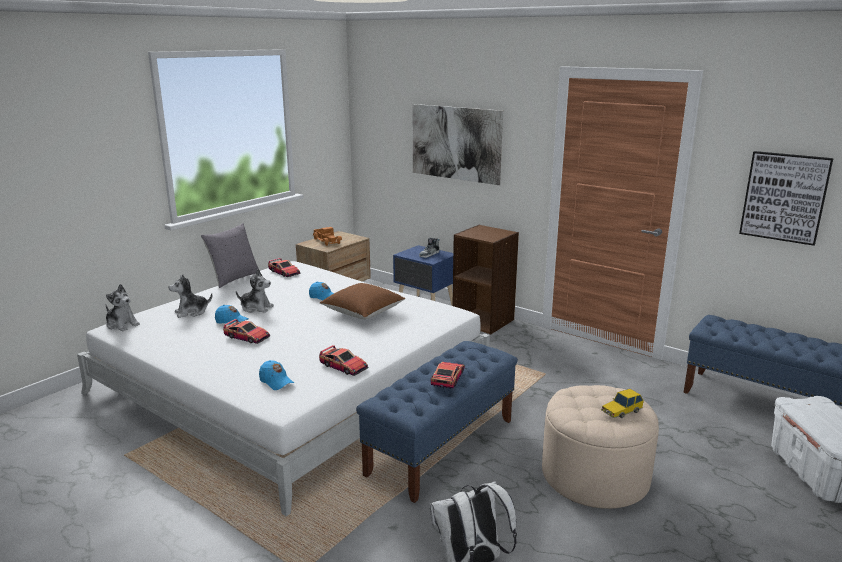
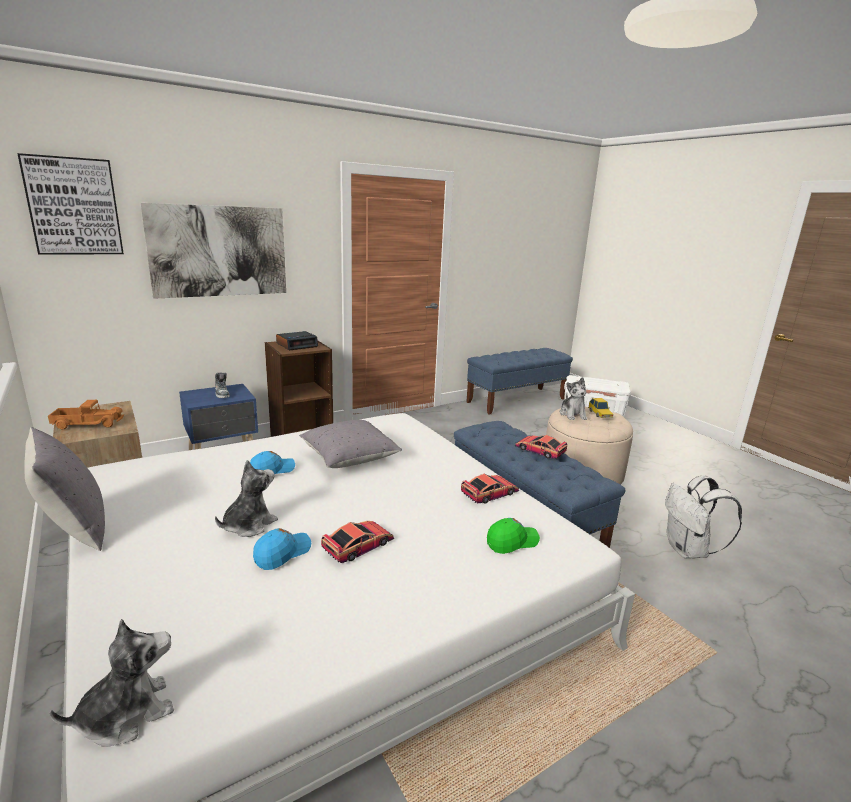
camera: 70 degrees left, 0 degrees up
plush toy [168,275,212,318] -> plush toy moved to [560,377,587,420]
blue cap [259,360,294,390] -> green cap [487,518,540,554]
toy car [268,258,301,277] -> none
brown pillow [320,283,405,319] -> grey pillow [299,420,402,468]
picture [739,151,834,246] -> picture moved to [17,153,124,255]
none -> alarm clock [276,331,318,350]

